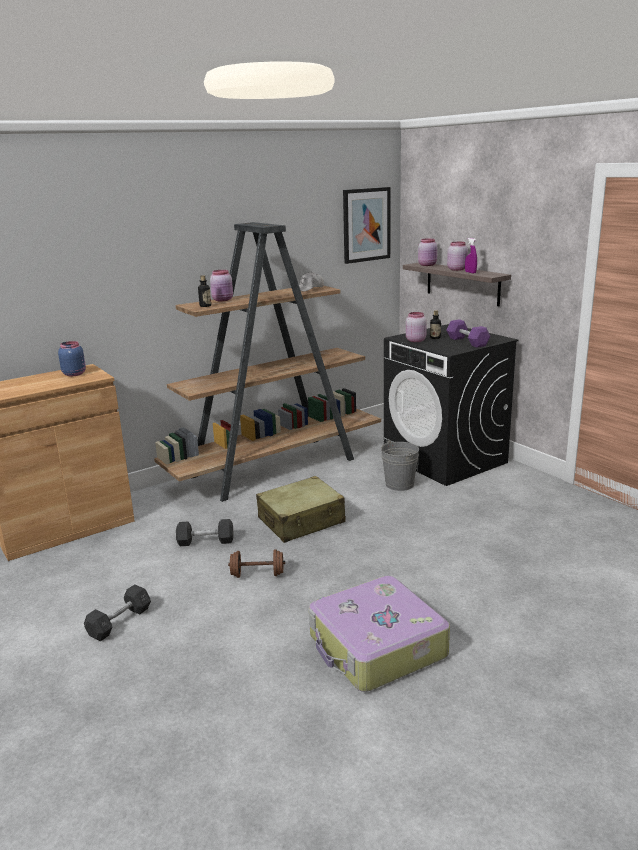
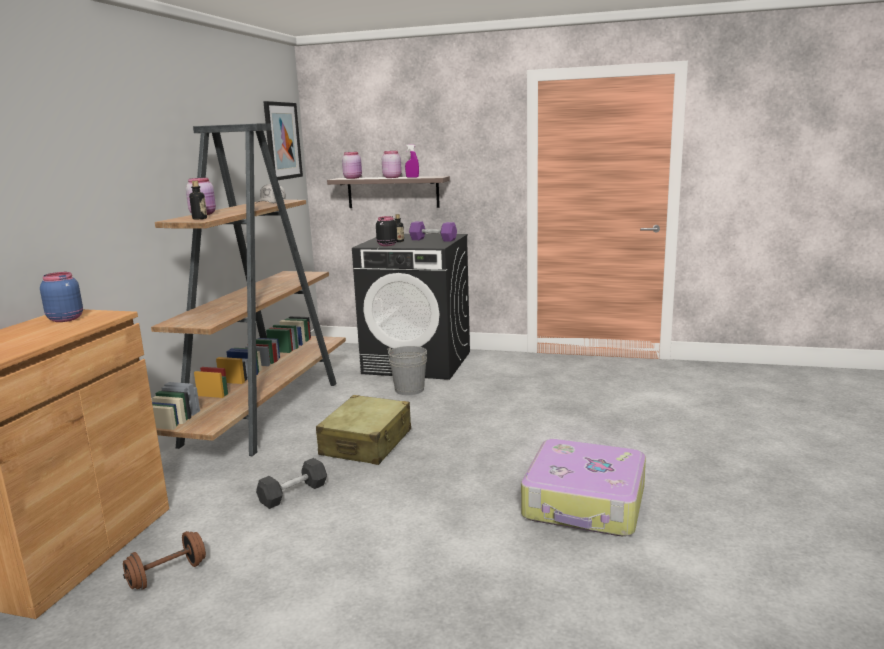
camera: 40 degrees left, 5 degrees down
grey dumbbell [84,584,151,641] -> none
brown dumbbell [228,549,285,578] -> brown dumbbell moved to [123,531,206,590]
pink jar [406,312,427,342] -> black jar [376,216,397,246]

